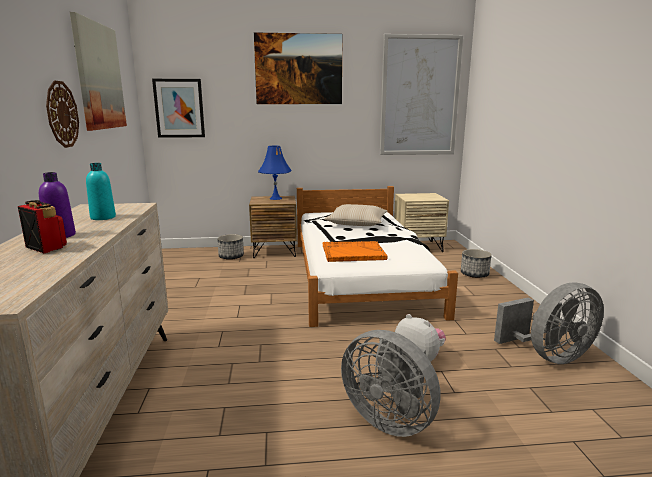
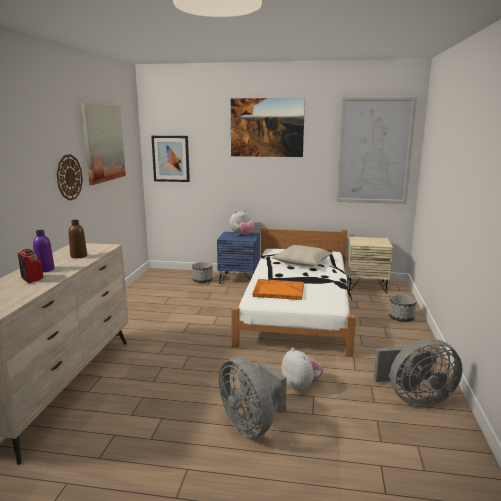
camera: 15 degrees right, 0 degrees up
turquoise bottle [86,163,116,220] -> brown bottle [68,220,87,258]
brown nightstand [249,196,297,258] -> blue nightstand [217,232,260,284]
blue table lamp [258,146,292,200] -> plush toy [229,210,255,235]

